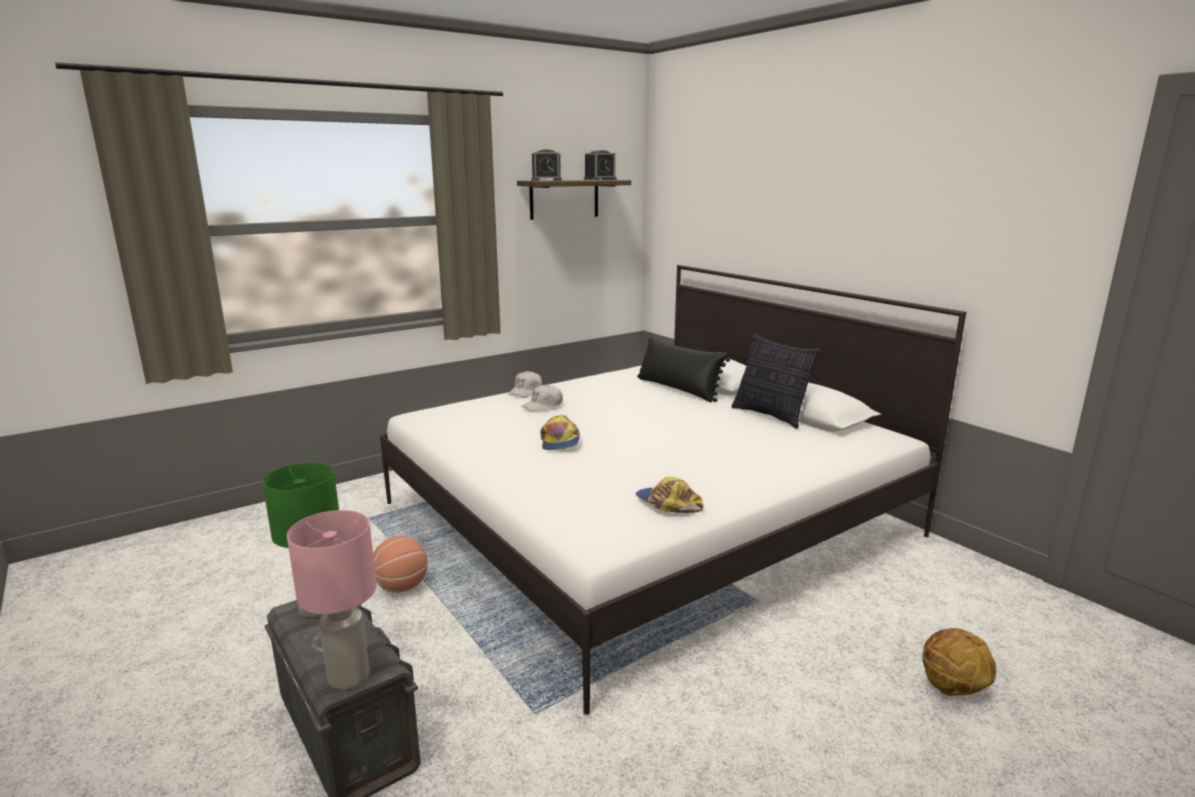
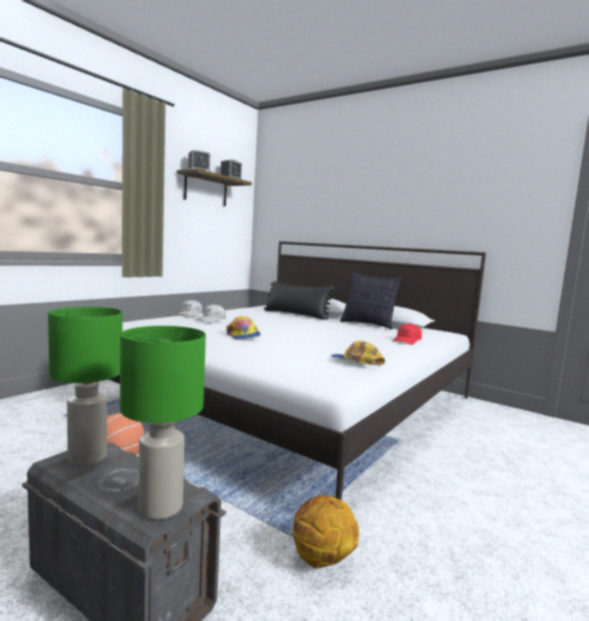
camera: 20 degrees left, 10 degrees down
pink table lamp [287,510,377,690] -> green table lamp [120,326,206,520]
basketball [922,628,996,696] -> basketball moved to [293,495,359,569]
none -> red cap [393,323,422,345]

